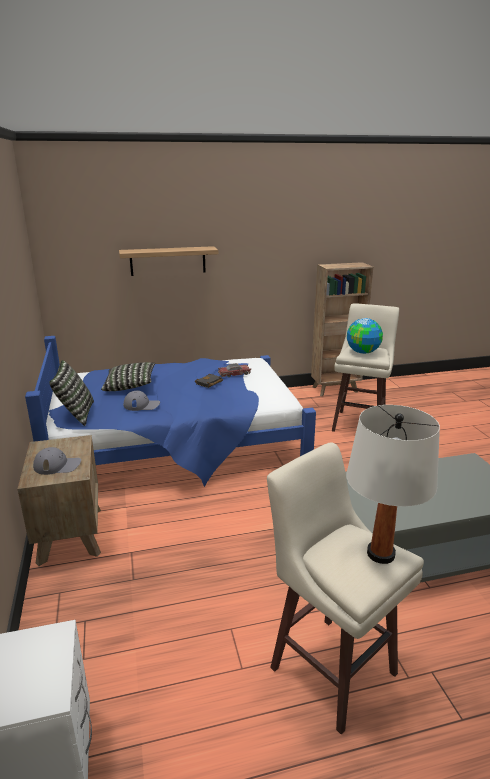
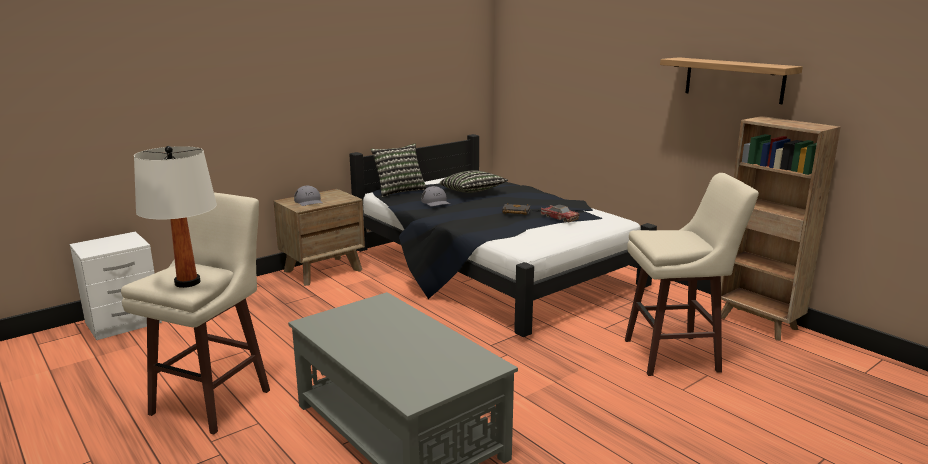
camera: 65 degrees right, 5 degrees down
blue bed [25,336,316,487] -> black bed [349,134,657,337]
shelf [119,246,218,276] -> shelf moved to [660,57,803,104]
globe [347,318,383,354] -> none

